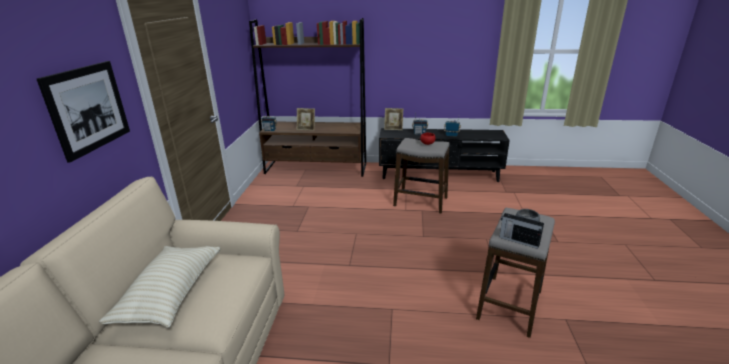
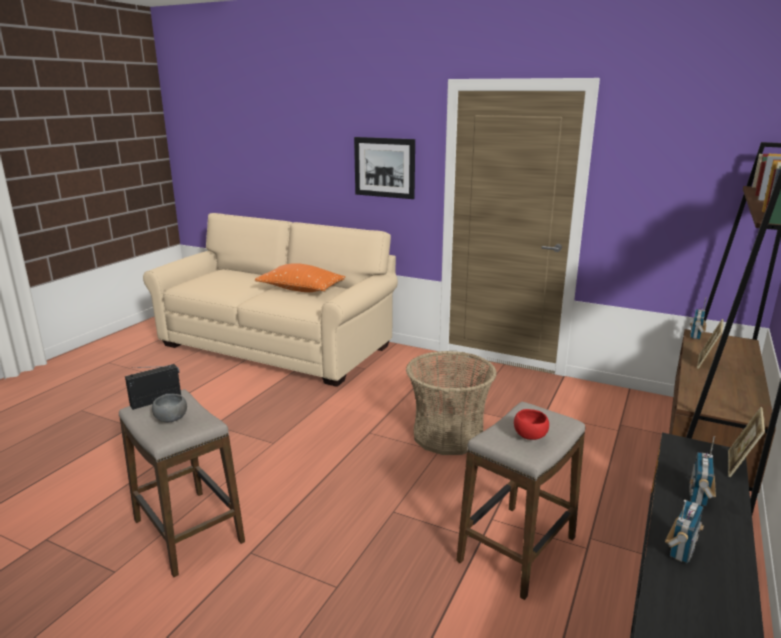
camera: 110 degrees right, 5 degrees down
beige pillow [99,246,220,328] -> orange pillow [255,263,346,292]
none -> basket [406,351,497,455]

